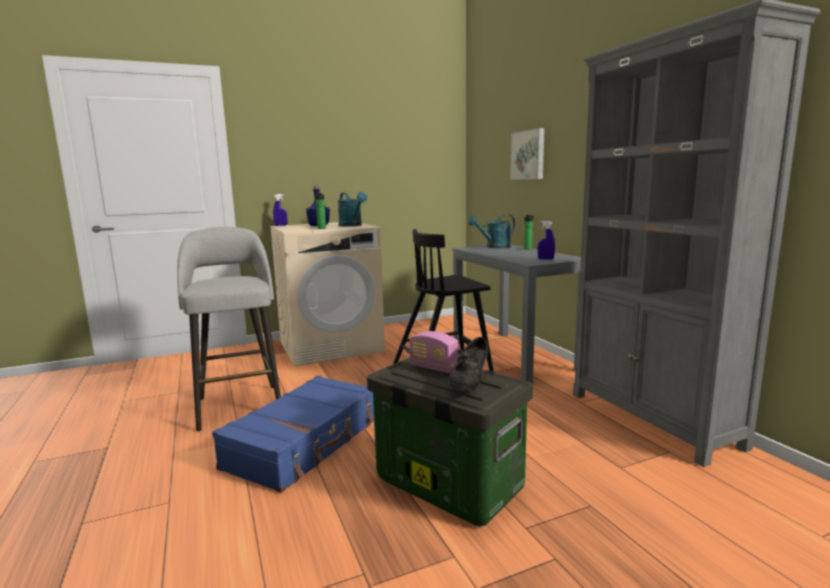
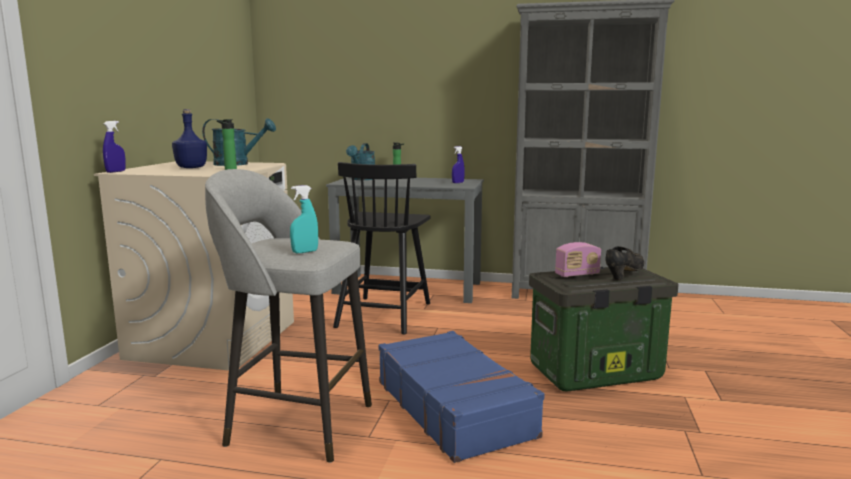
camera: 55 degrees left, 0 degrees up
black shoe [449,337,488,391] -> black shoe turned 105 degrees counterclockwise [605,246,644,280]
picture [510,128,545,180] -> none
none -> turquoise spray bottle [290,185,318,253]

